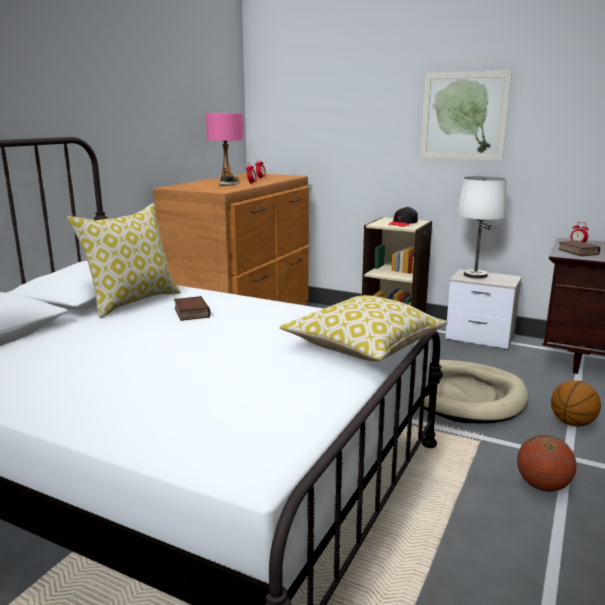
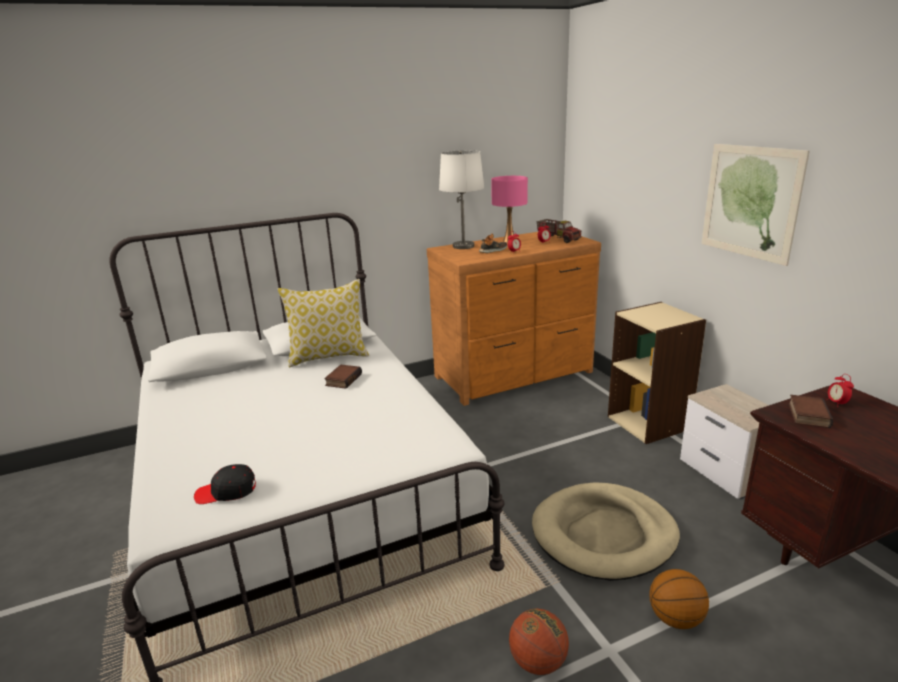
camera: 40 degrees right, 5 degrees up
pillow [279,295,448,362] -> none
black cap [388,207,418,227] -> black cap moved to [194,464,256,504]
white table lamp [456,176,506,279] -> white table lamp moved to [439,150,484,249]
none -> toy truck [537,219,581,243]

